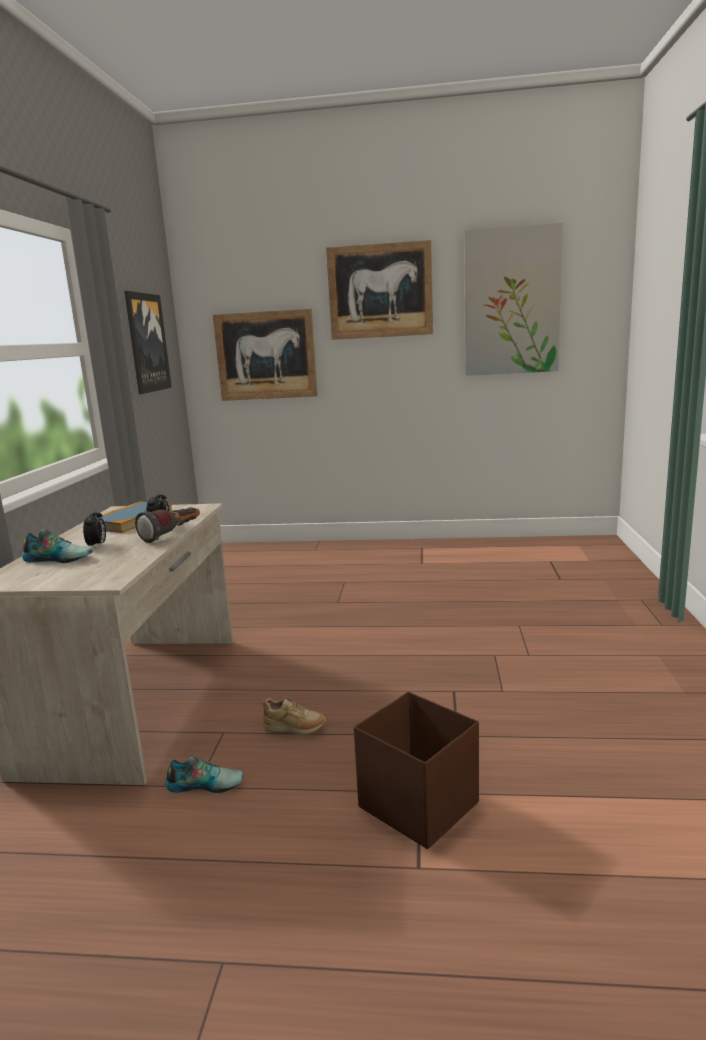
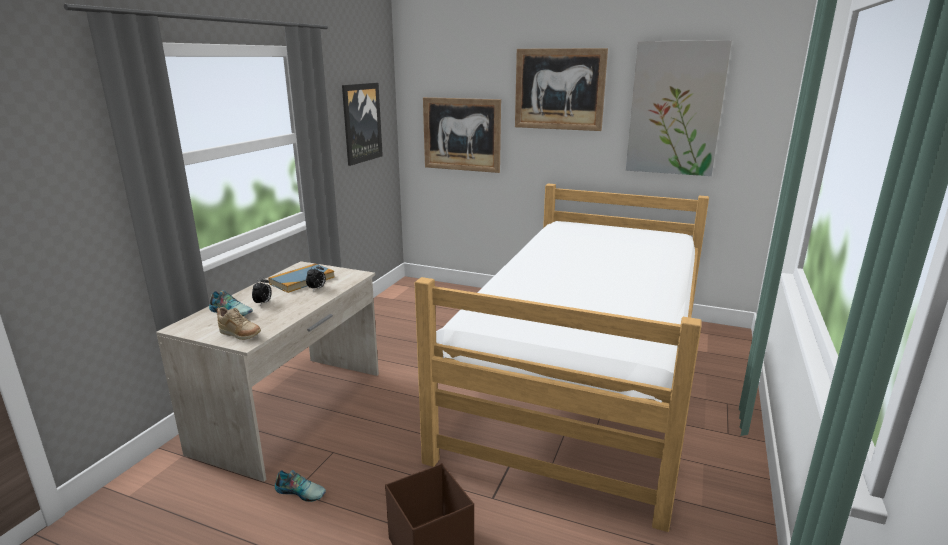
camera: 15 degrees right, 5 degrees up
flashlight [135,507,200,543] -> none
beige shoe [263,697,326,734] -> beige shoe moved to [217,307,261,340]
none -> bed [415,184,709,532]

